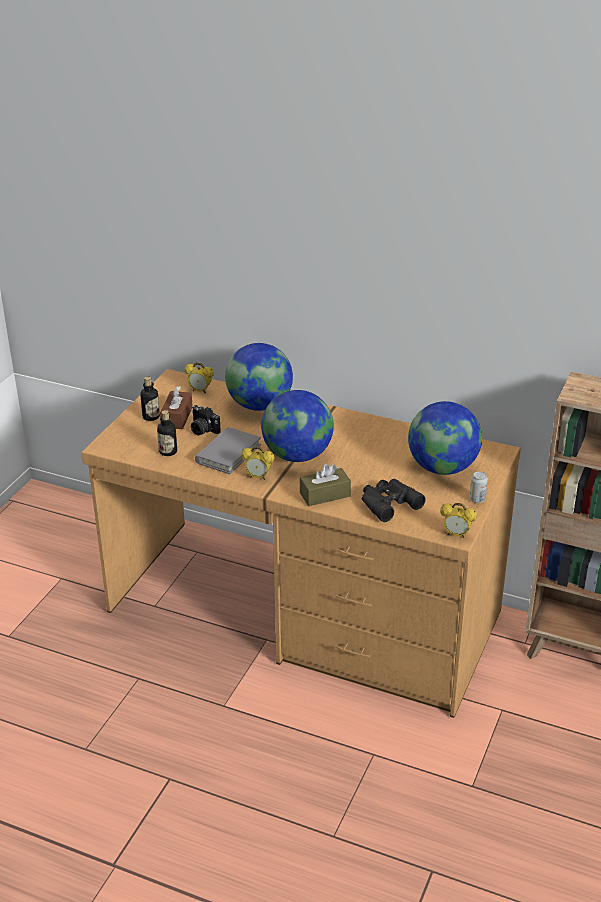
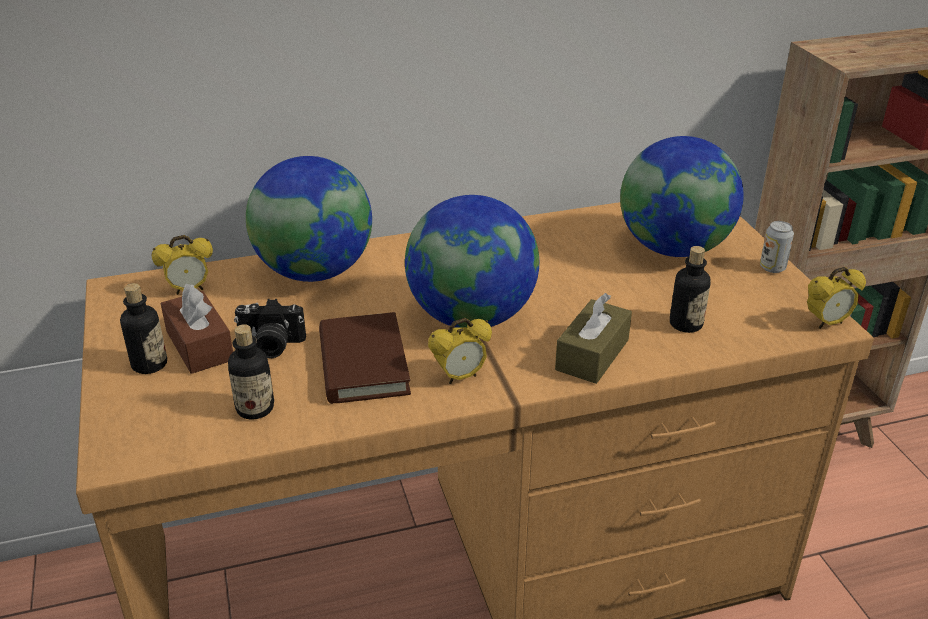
camera: 40 degrees left, 0 degrees up
grey book [195,427,261,474] -> brown book [319,312,411,404]
black binoculars [362,479,426,522] -> bottle [670,246,711,333]

